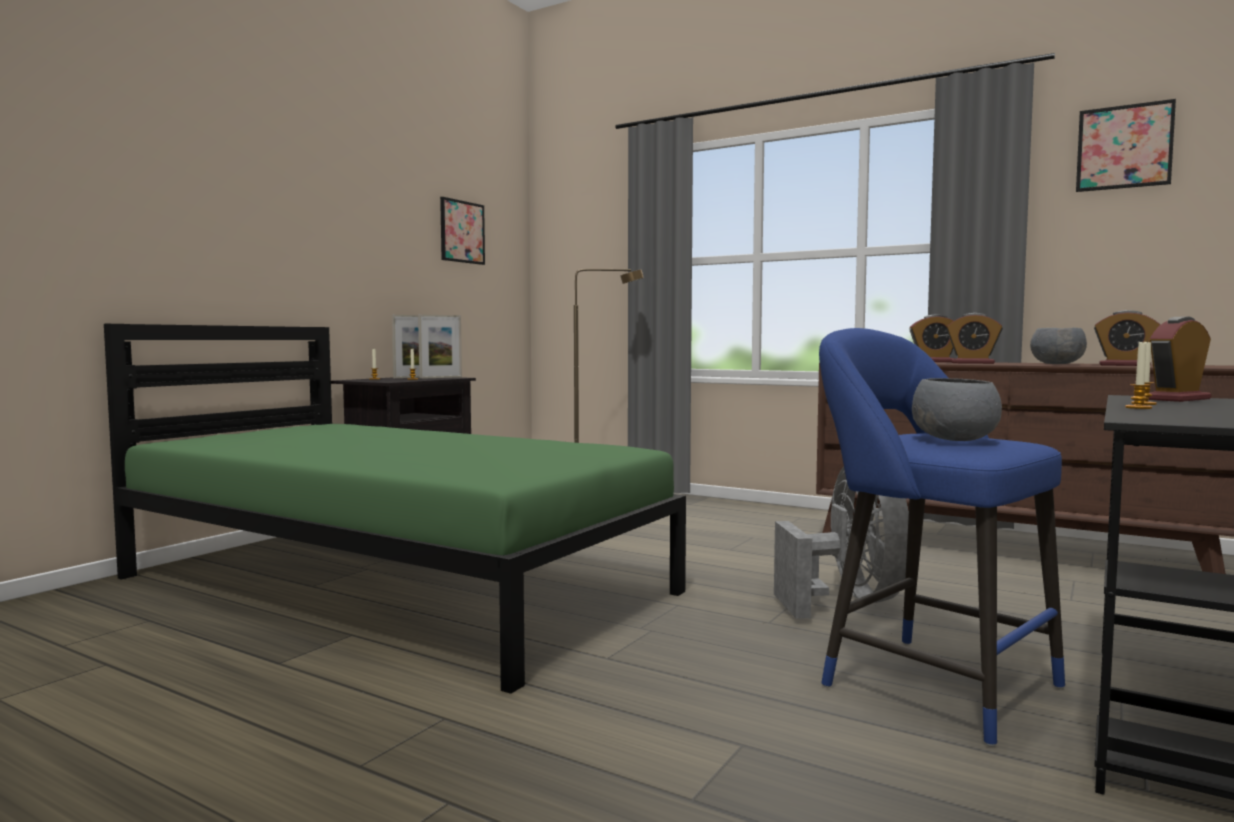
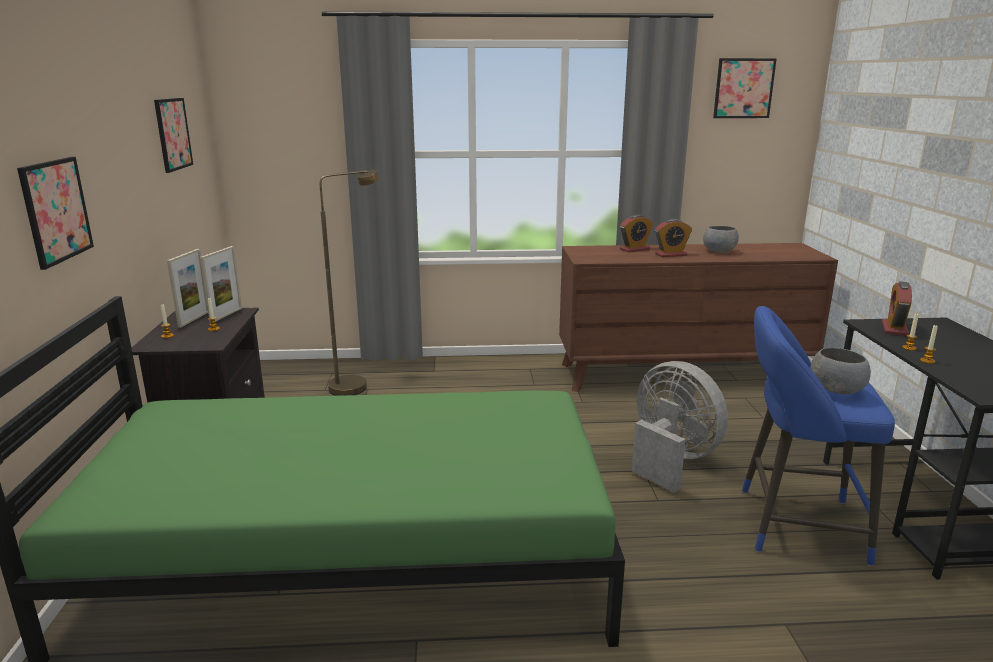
camera: 35 degrees left, 15 degrees up
alarm clock [1094,310,1160,366] -> none
none -> picture [17,157,94,270]

